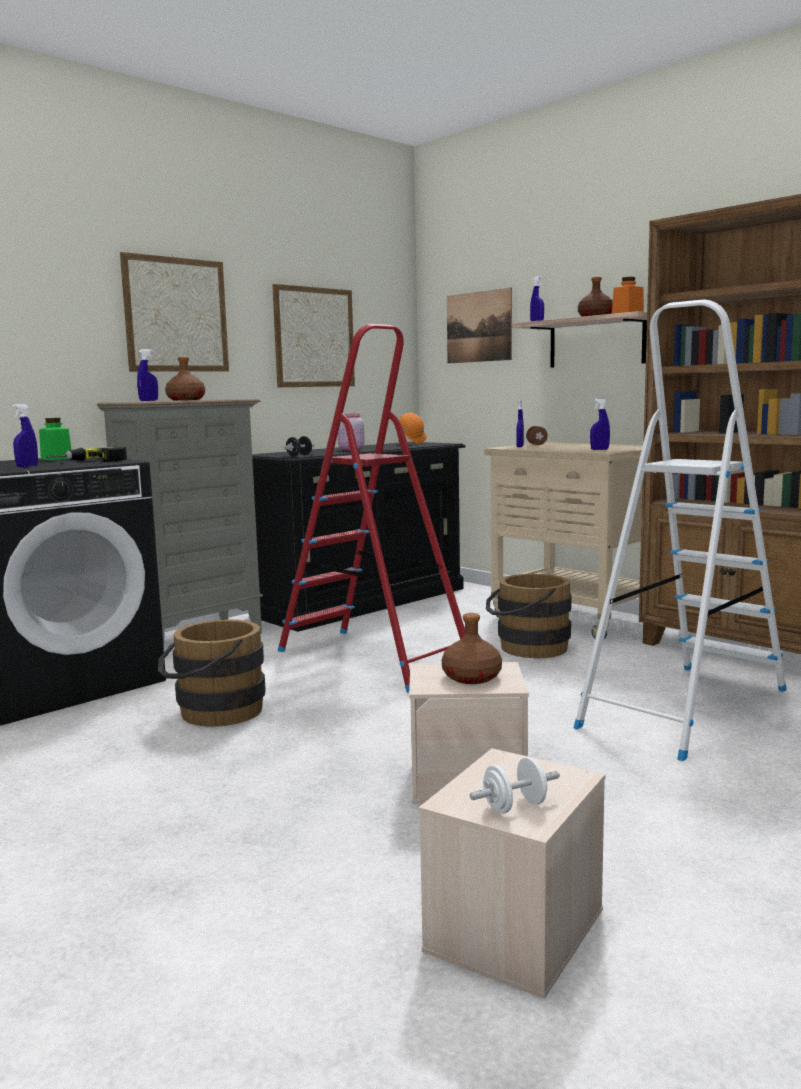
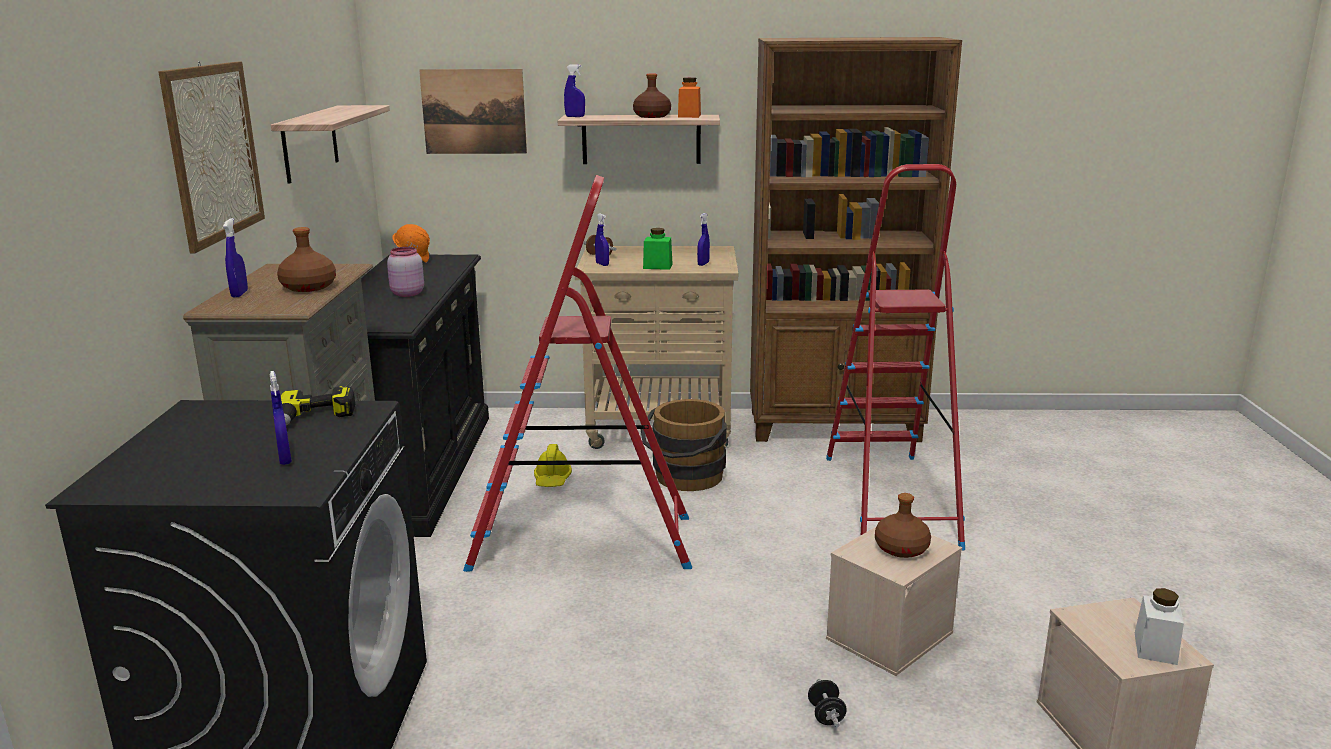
camera: 45 degrees left, 10 degrees up
green jar [39,418,72,460] -> green jar moved to [643,228,673,270]
brown bucket [158,619,266,727] -> none
picture [272,284,355,387] -> shelf [271,105,390,184]
black dumbbell [283,436,315,457] -> black dumbbell moved to [808,679,847,727]
white dumbbell [470,757,560,814] -> white jar [1135,588,1184,665]
white step ladder [574,300,787,761] -> red step ladder [826,164,965,550]
none -> yellow hard hat [534,444,572,487]

